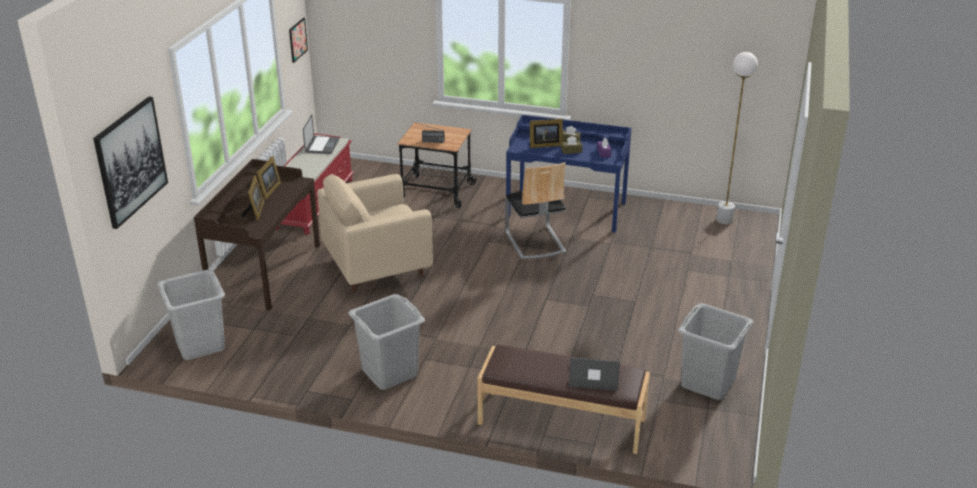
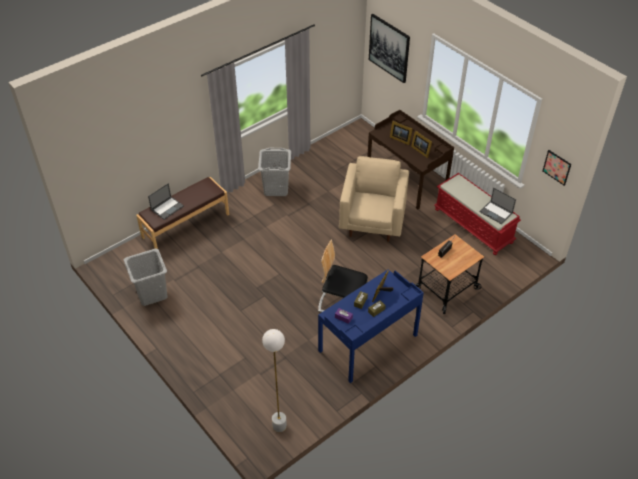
camera: 125 degrees right, 15 degrees up
grey laundry basket [157,269,225,360] -> none

